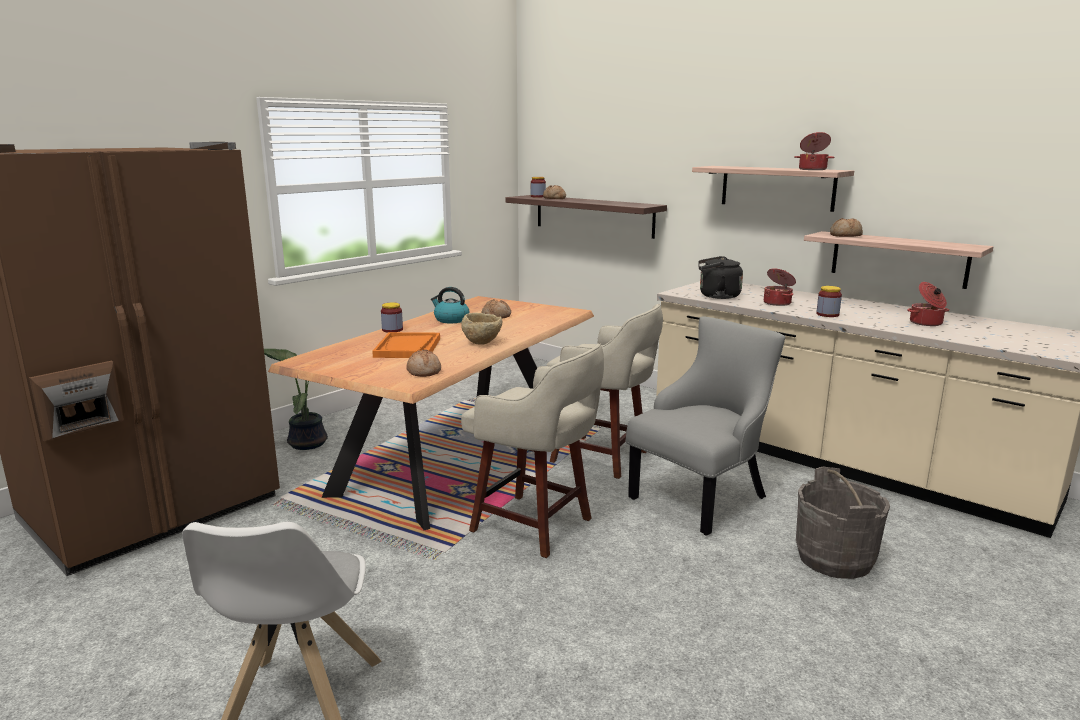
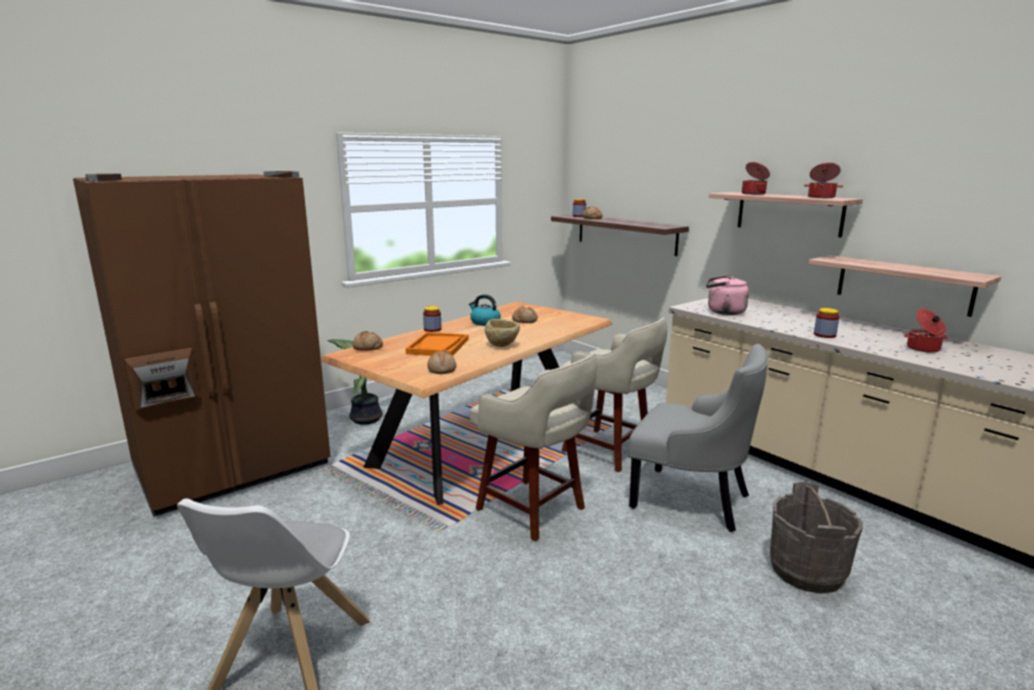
camera: 10 degrees right, 0 degrees up
grey chair [625,317,785,535] -> grey chair turned 60 degrees clockwise [627,344,769,532]
black kettle [698,256,743,299] -> pink kettle [706,275,749,315]
cooking pot [764,268,796,306] -> cooking pot moved to [742,162,770,195]
bread [830,218,863,237] -> bread moved to [352,331,383,350]

